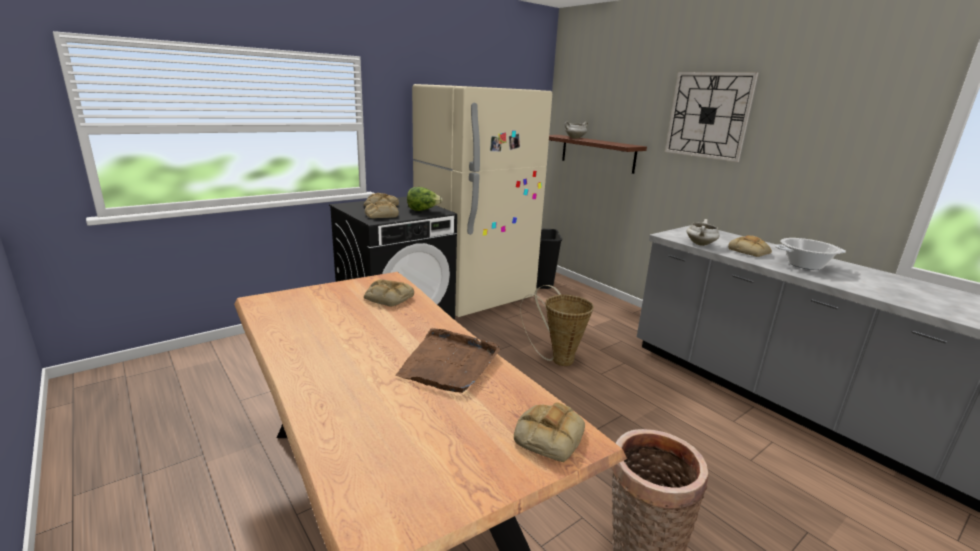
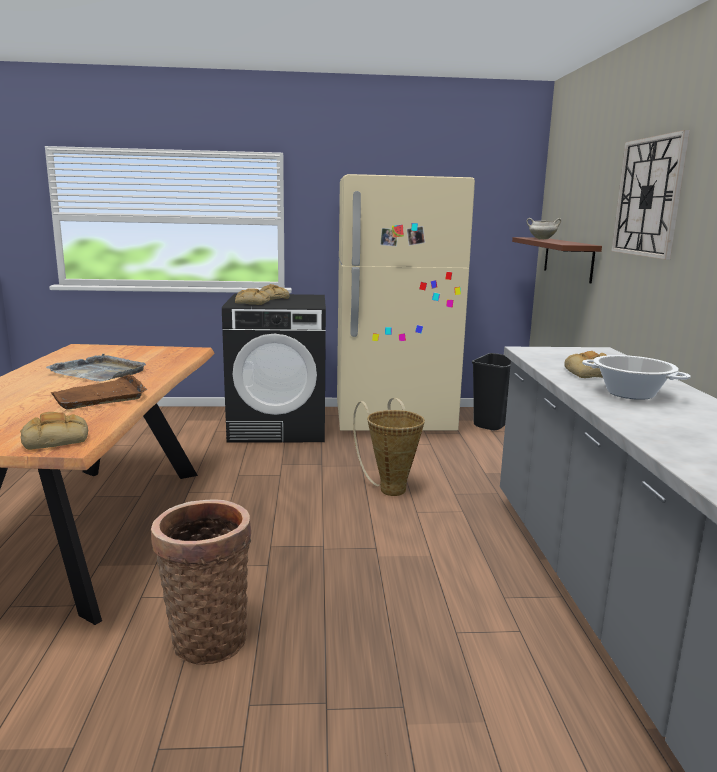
camera: 35 degrees right, 5 degrees down
bread [364,279,414,307] -> none
lettuce [407,187,443,211] -> none
white cooking pot [687,219,720,246] -> none
none -> grey tray [46,354,146,382]

